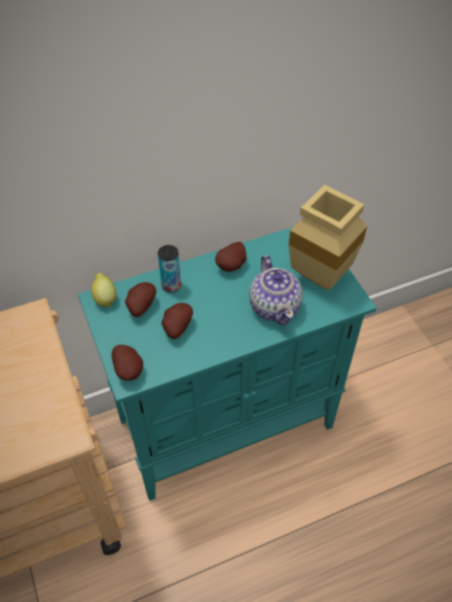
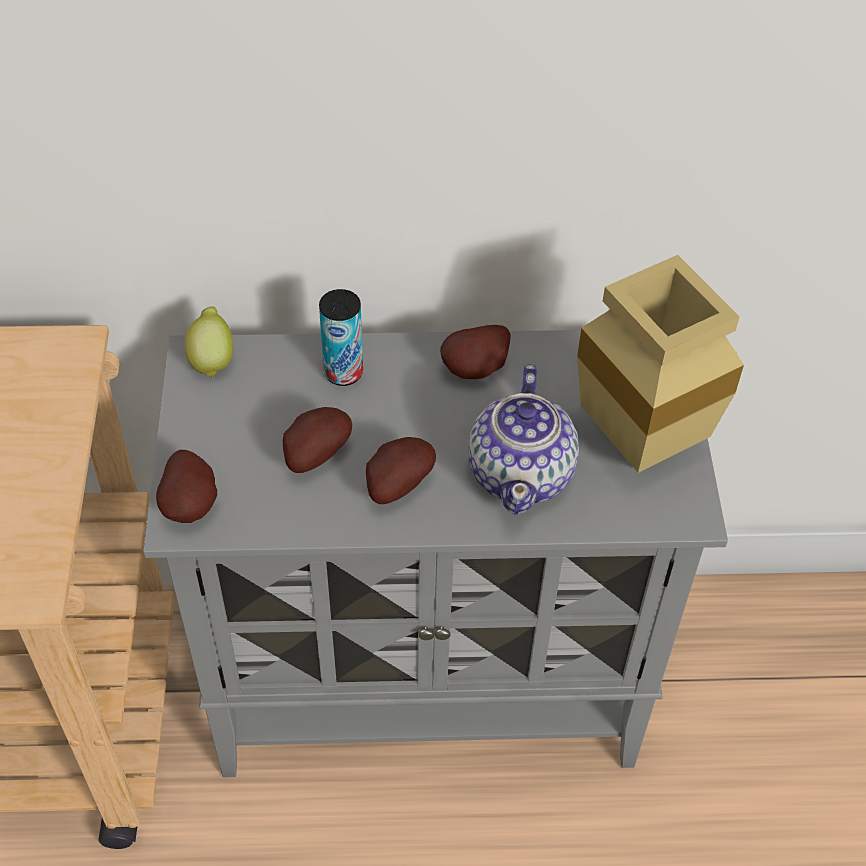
camera: 20 degrees right, 0 degrees up
turquoise cabinet [78,227,376,501] -> grey cabinet [143,330,728,777]
potato [125,282,156,317] -> potato moved to [366,437,436,504]

